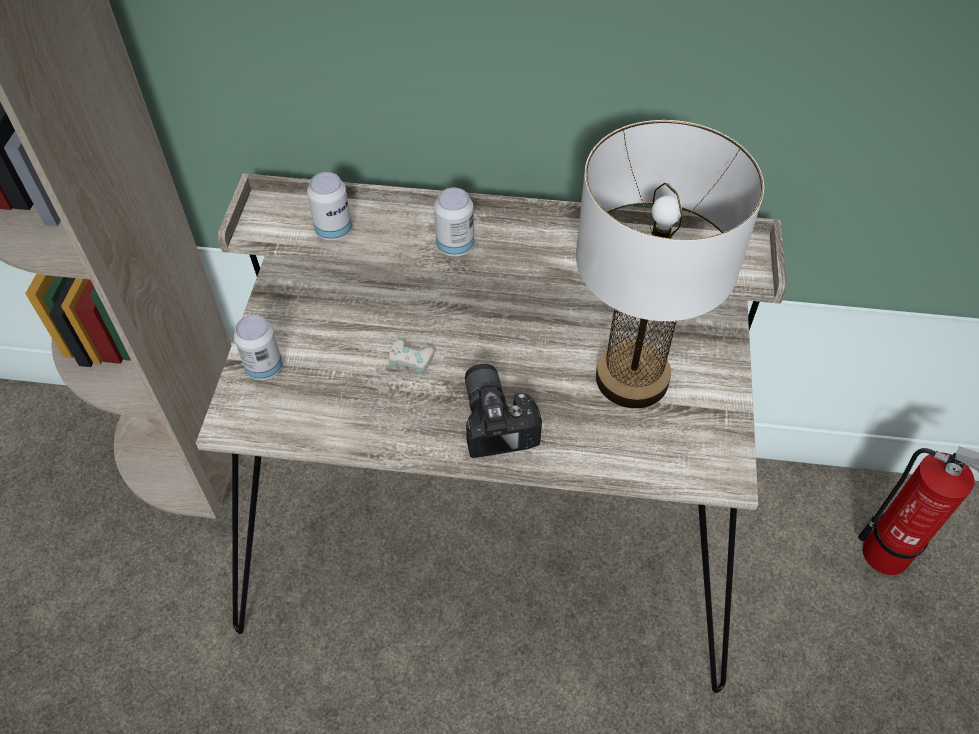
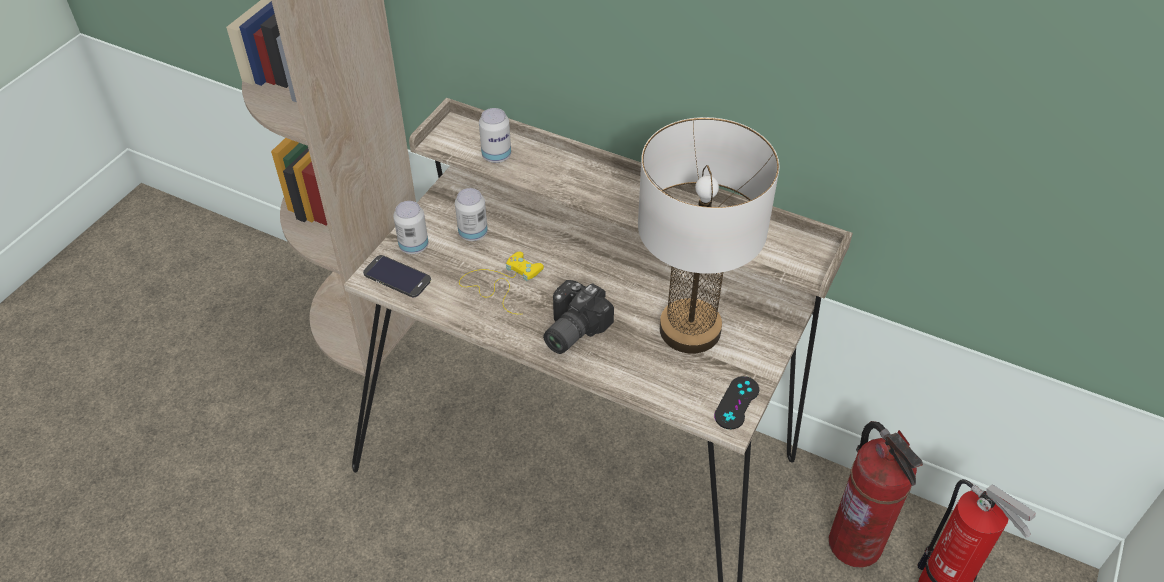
camera: 20 degrees right, 5 degrees down
white game controller [341,339,437,420] -> yellow game controller [459,251,544,314]
can [434,188,474,257] -> can moved to [455,188,488,241]
camera [465,364,542,458] -> camera turned 150 degrees counterclockwise [543,280,614,354]
none -> phone [363,255,431,297]
none -> black game controller [714,376,759,429]
none -> fire extinguisher [829,421,923,568]

